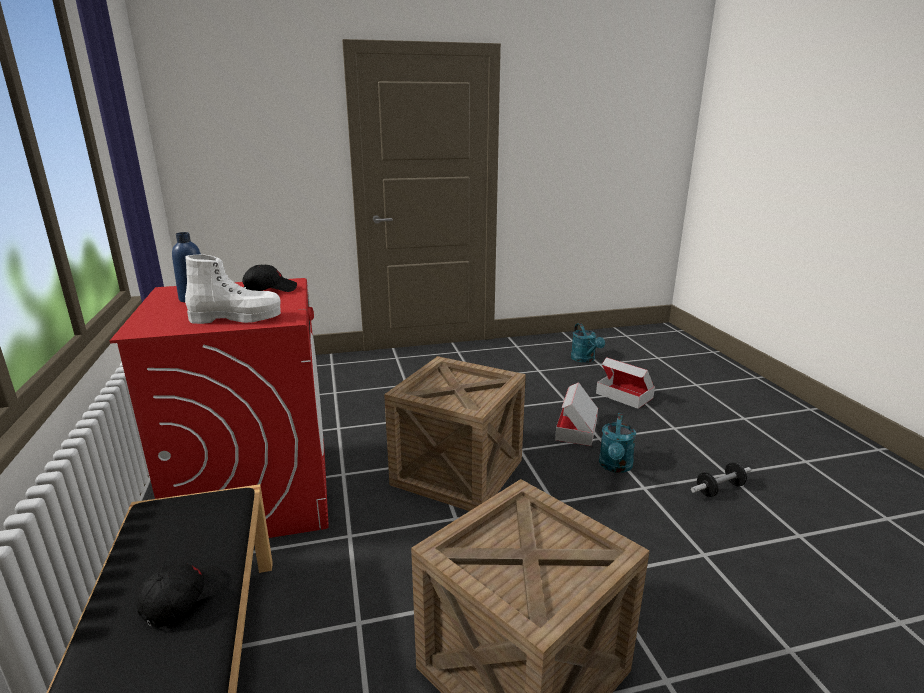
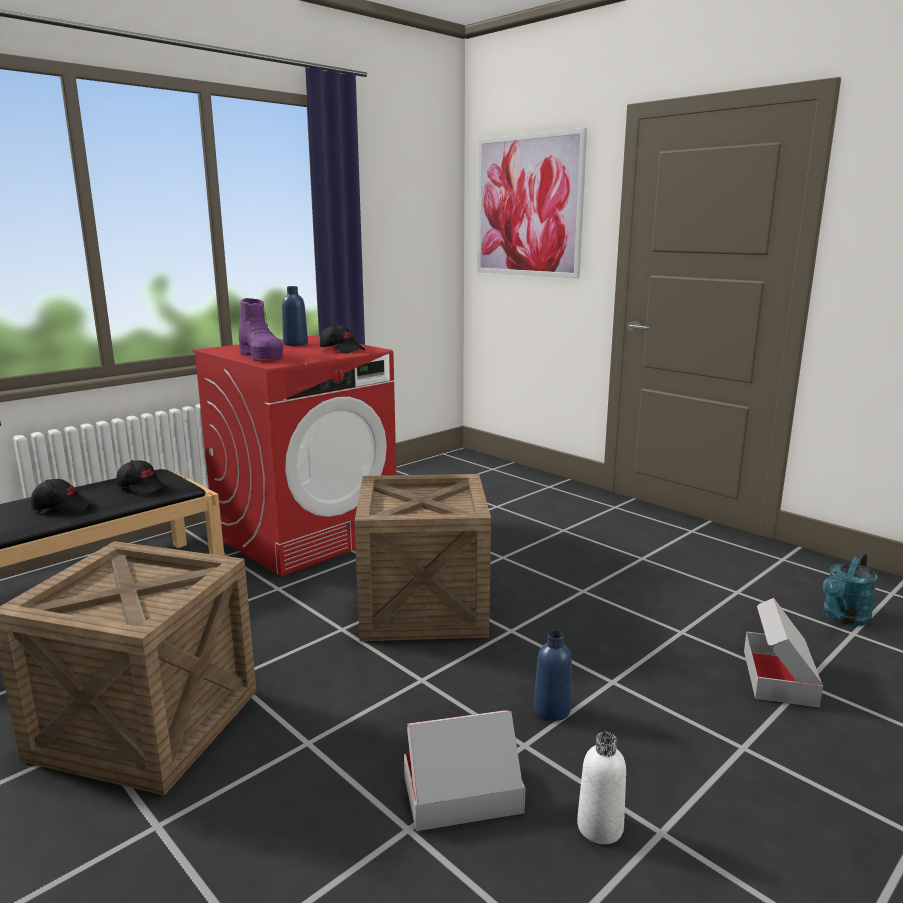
camera: 60 degrees right, 5 degrees down
white boot [185,254,281,324] -> purple boot [239,298,283,360]
cardboard box [555,382,598,446] -> cardboard box moved to [404,710,526,831]
turquoise watering can [599,413,636,473] -> blue bottle [534,631,572,721]
dumbbell [691,463,751,497] -> white bottle [577,732,626,844]
none -> black cap [117,460,167,496]
none -> picture [477,128,587,279]

